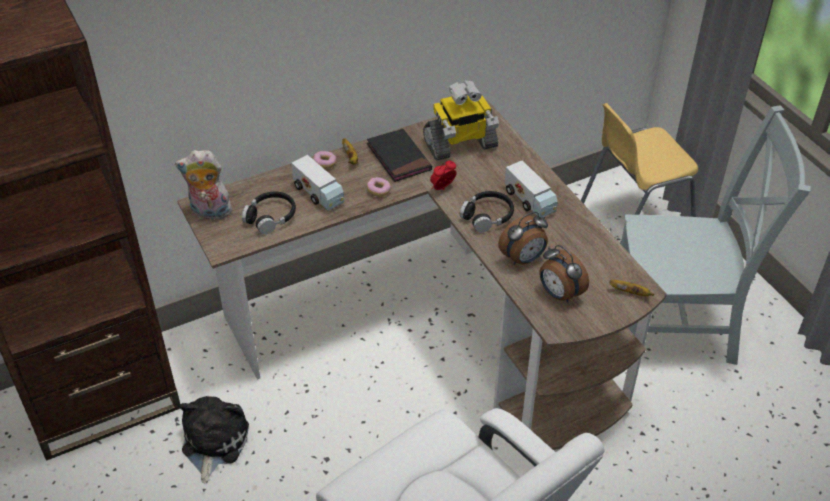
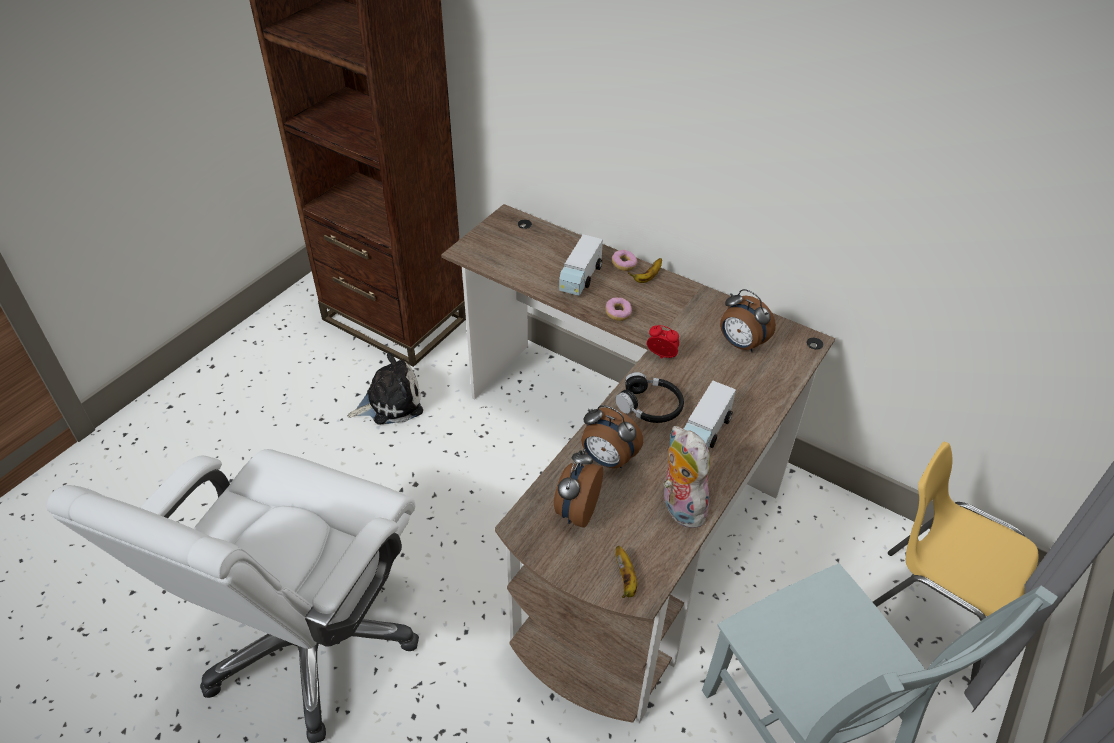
camera: 60 degrees right, 0 degrees up
plush toy [175,150,234,220] -> plush toy moved to [664,426,711,528]
black headphones [242,192,296,234] -> none
black book [367,129,432,182] -> none
toy robot [423,80,499,161] -> alarm clock [720,289,776,352]

